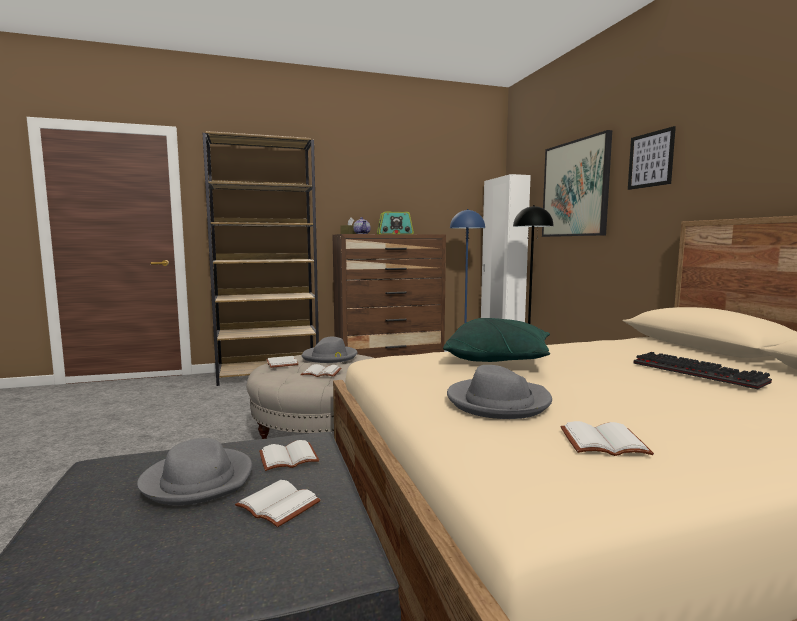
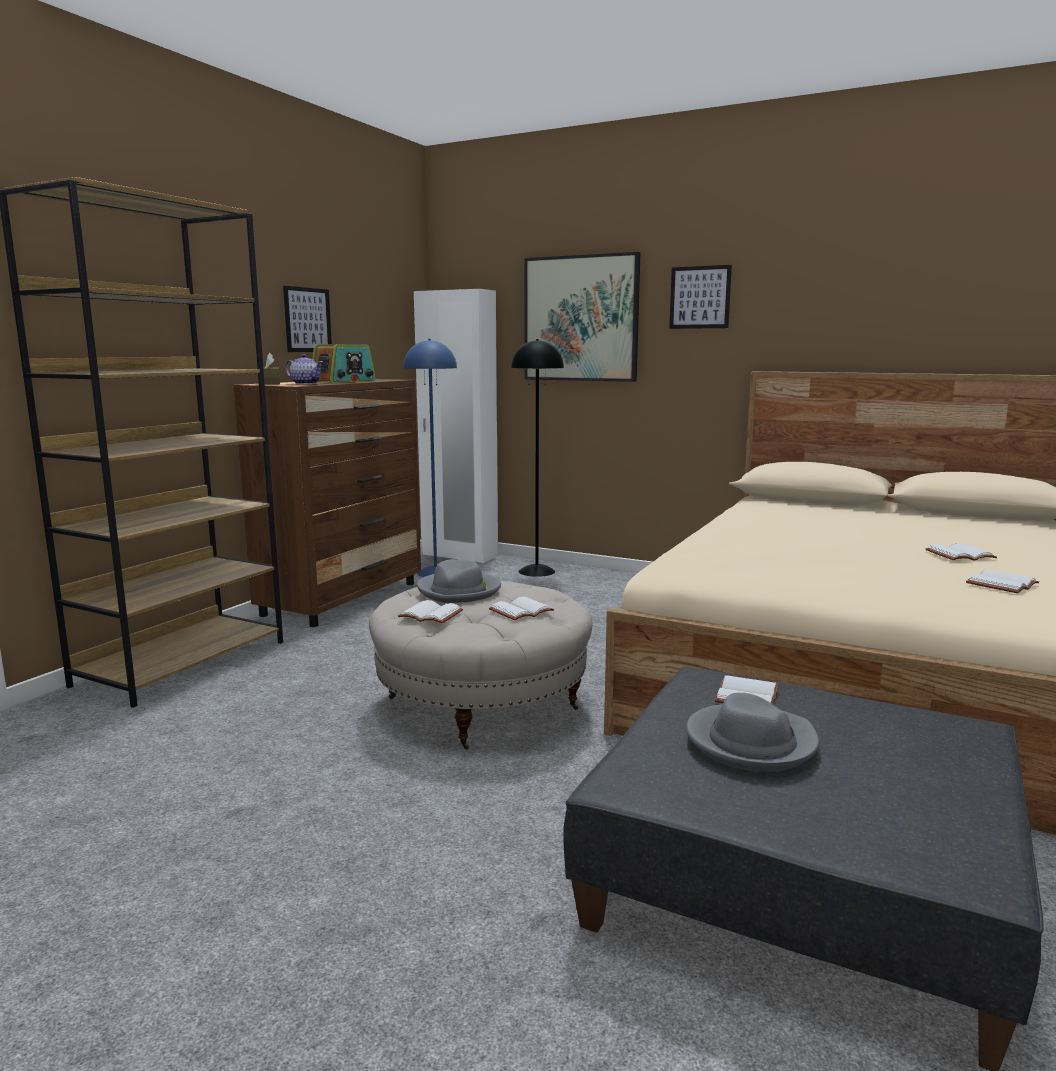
camera: 45 degrees left, 5 degrees up
white book [235,480,321,527] -> white book moved to [926,543,997,561]
green pillow [443,318,550,362] -> none
grey hat [447,365,552,419] -> none
keyboard [634,352,772,390] -> none
none -> picture [283,286,332,352]

